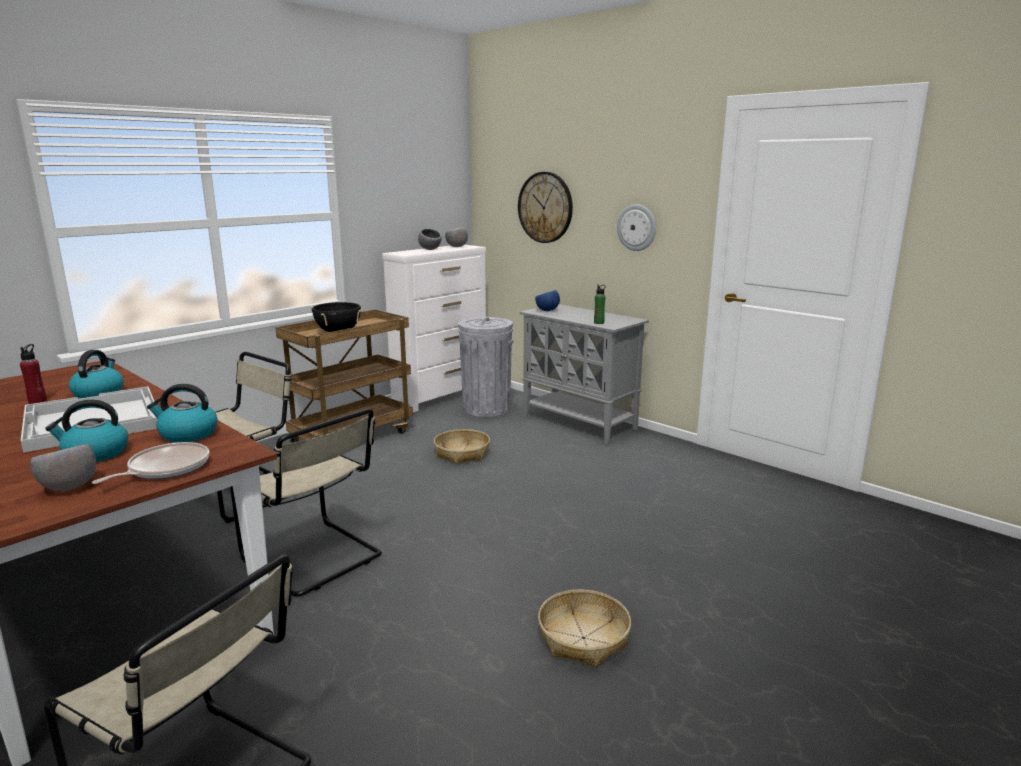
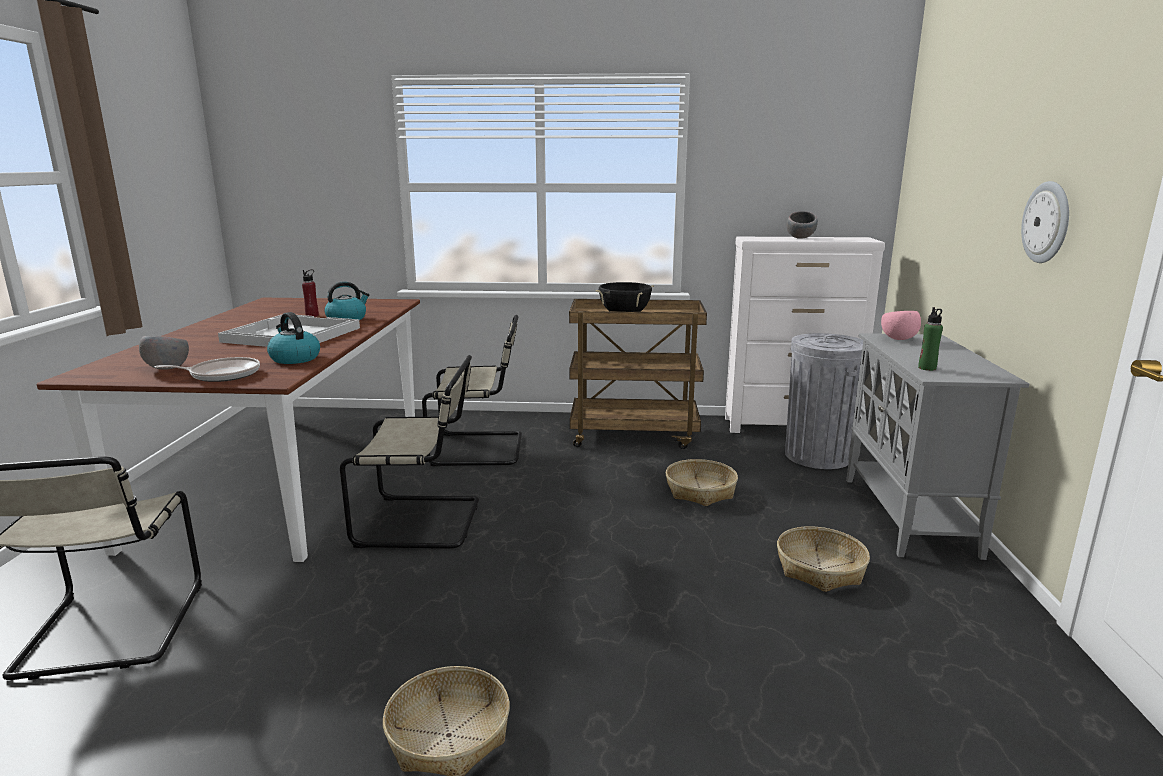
camera: 50 degrees right, 0 degrees up
kettle [45,400,128,462] -> none
beige chair [230,409,382,597] -> beige chair turned 90 degrees counterclockwise [340,355,479,549]
grey bowl [445,228,468,247] -> none
wall clock [518,172,573,243] -> none
blue bowl [535,290,560,311] -> pink bowl [881,311,921,340]
none -> basket [777,526,870,592]

